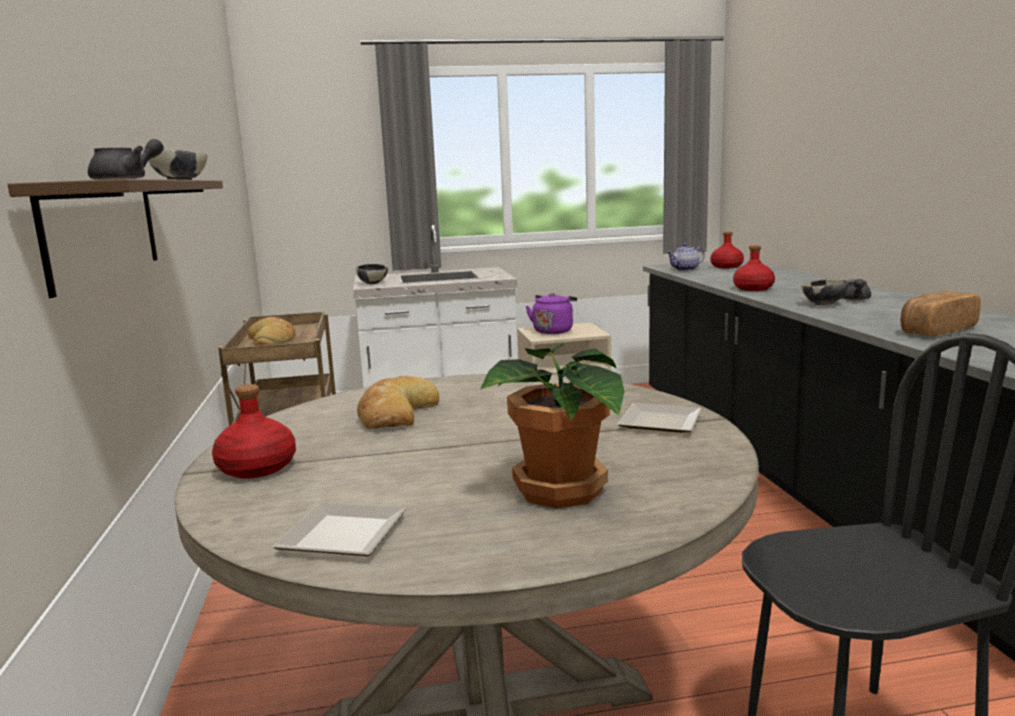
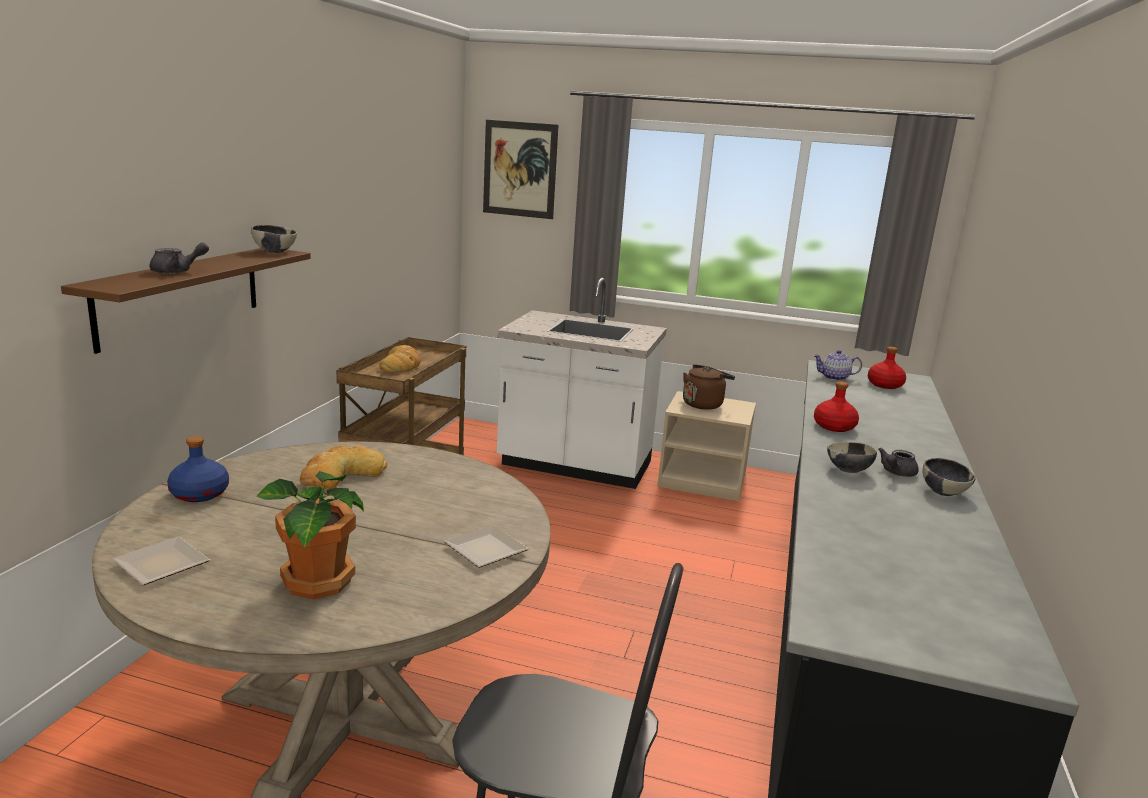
camera: 25 degrees right, 5 degrees up
red bottle [212,384,296,478] -> blue bottle [167,436,229,502]
bowl [356,264,388,284] -> bowl moved to [922,458,976,496]
purple kettle [526,293,577,334] -> brown kettle [683,364,735,410]
bread [900,291,981,337] -> none
none -> picture [483,120,558,219]

